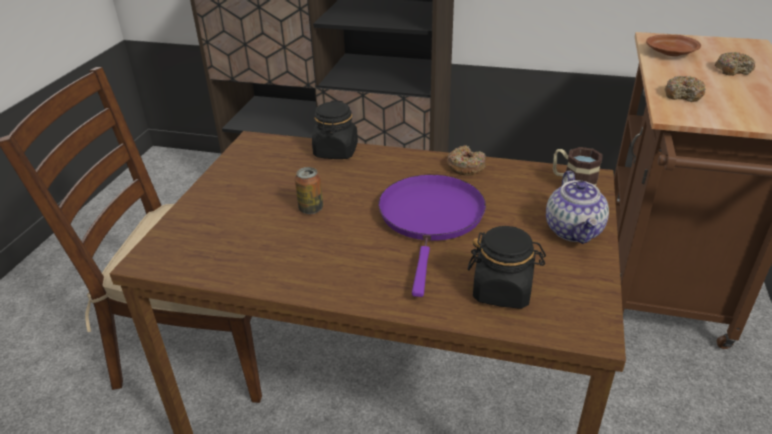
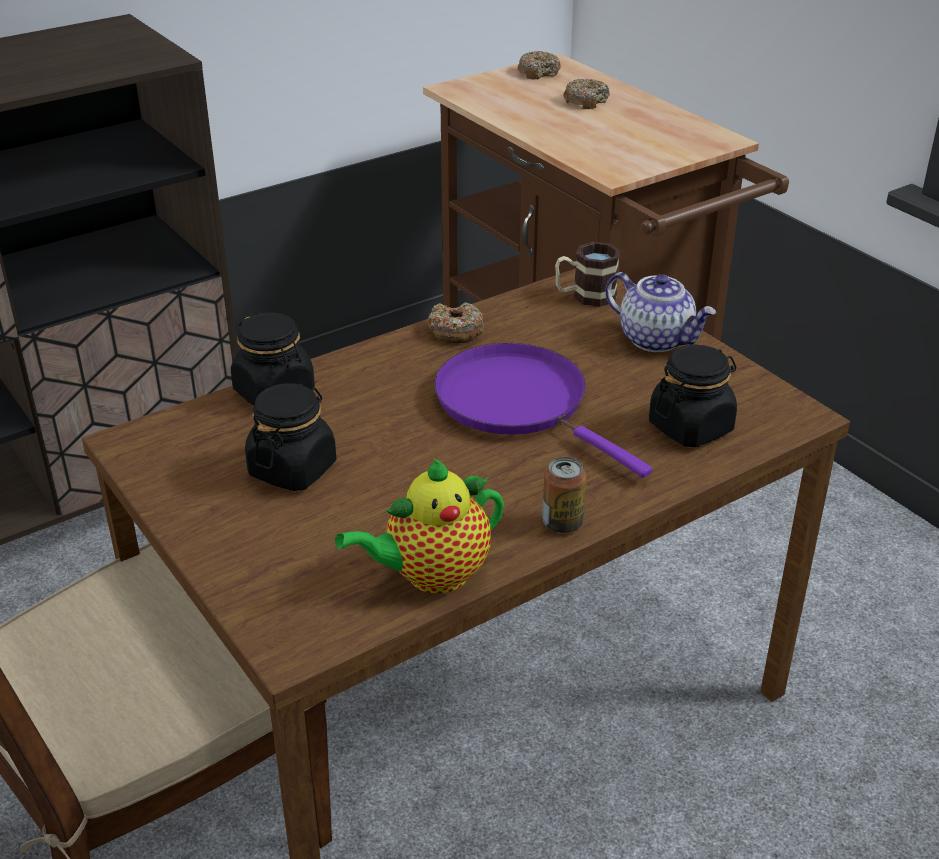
camera: 50 degrees left, 0 degrees up
can [295,167,323,214] -> can moved to [542,457,586,533]
brown plate [646,35,701,56] -> none
donut [664,76,706,102] -> donut moved to [518,51,561,79]
none -> black jar [245,383,337,491]
none -> teapot [335,459,504,594]

